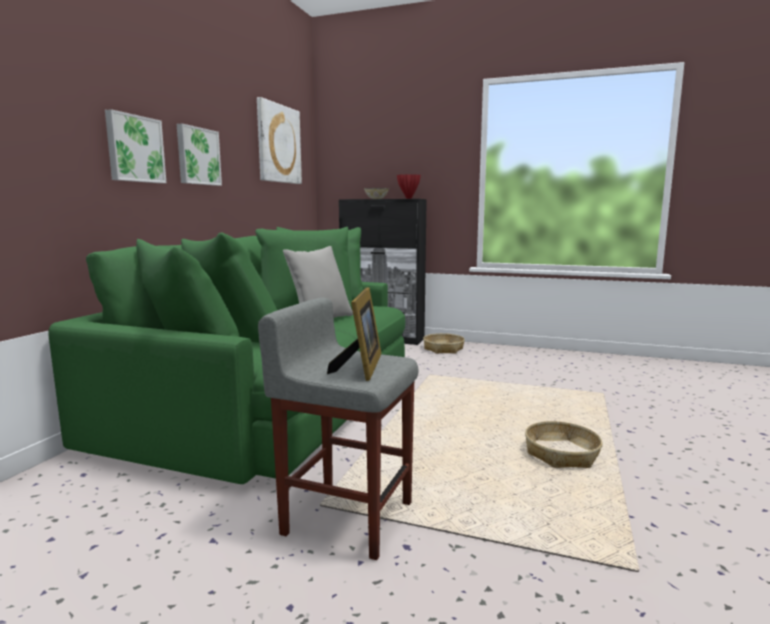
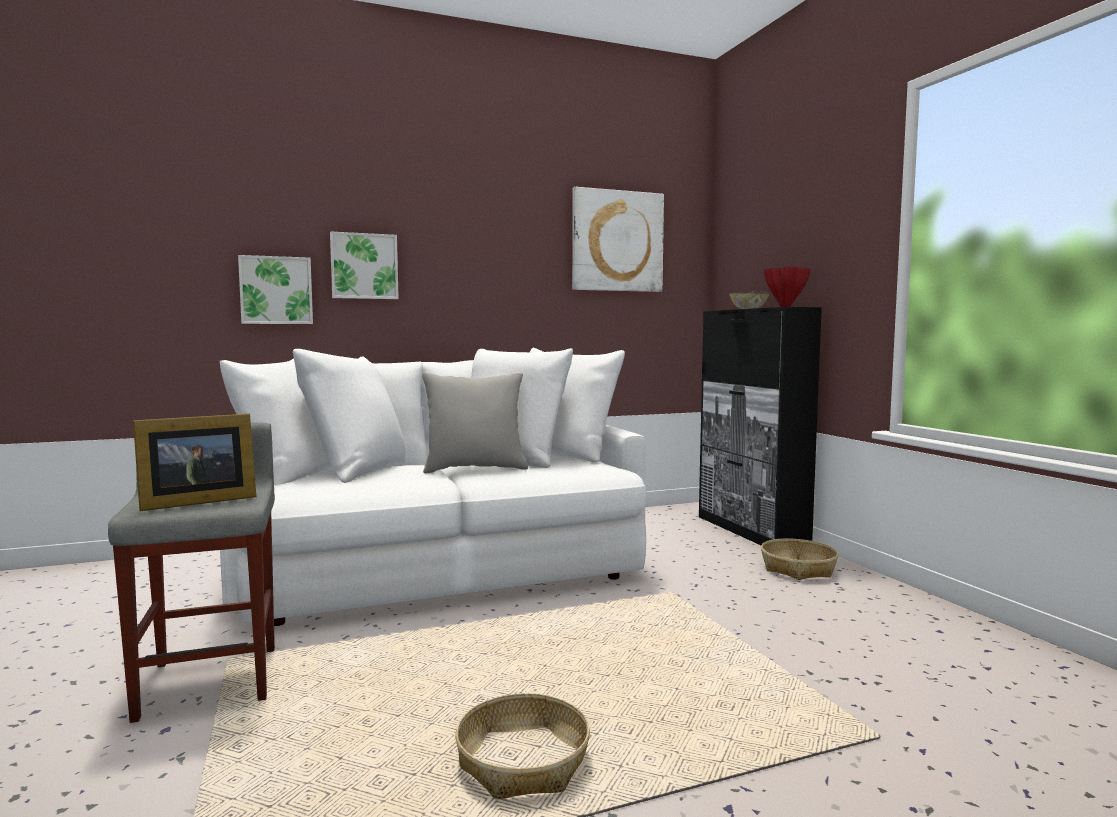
camera: 50 degrees right, 5 degrees down
green sofa [48,227,405,484] -> white sofa [220,348,647,626]
picture [177,124,222,186] -> picture moved to [238,255,313,324]

